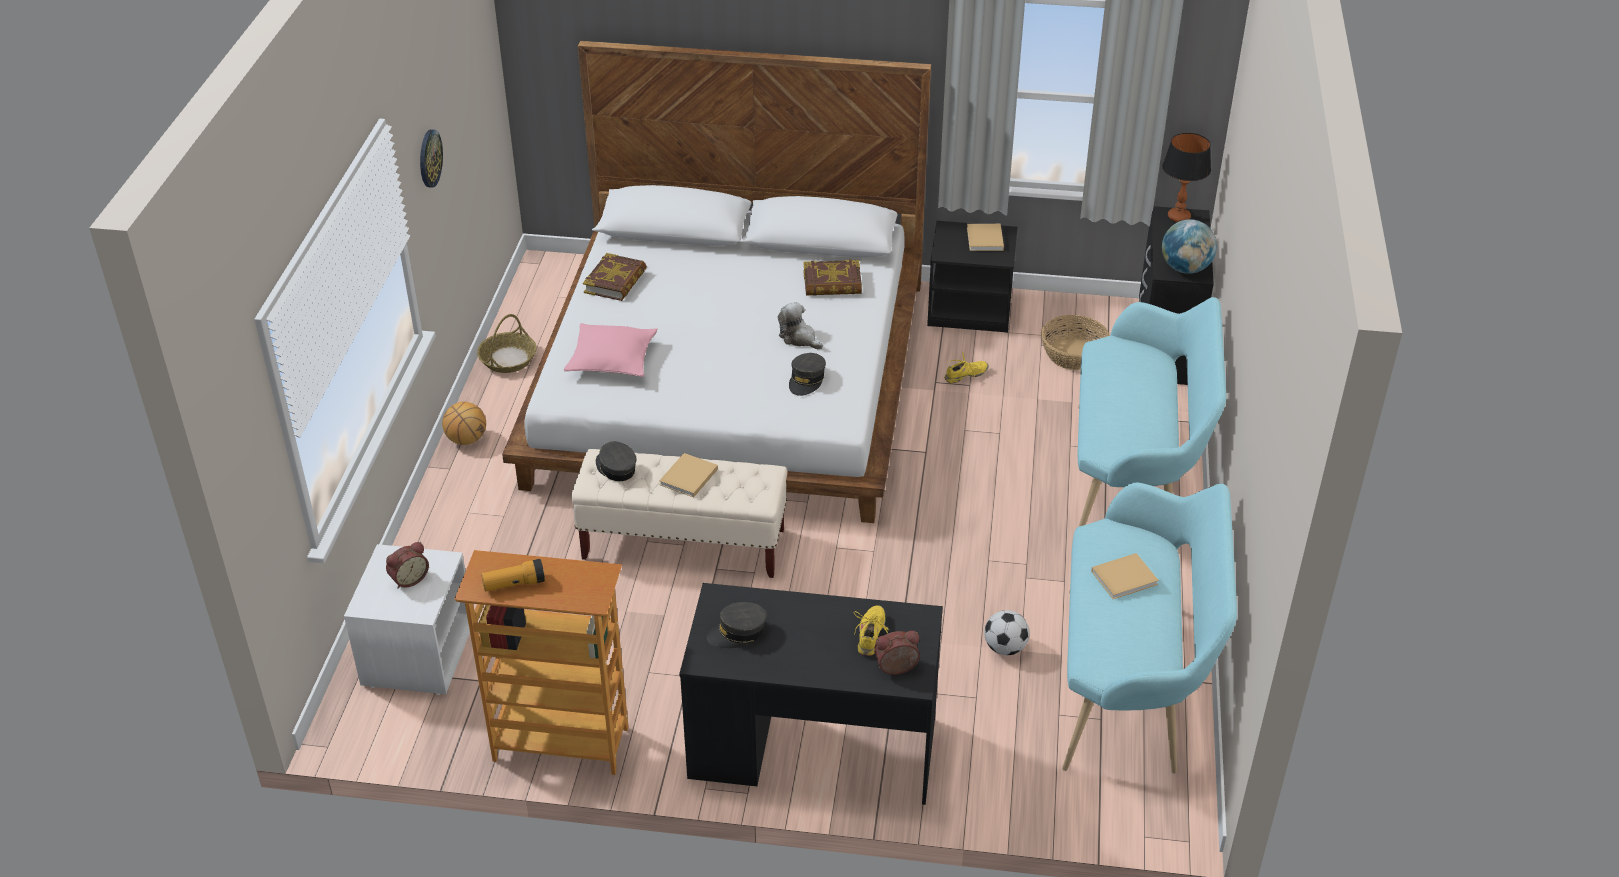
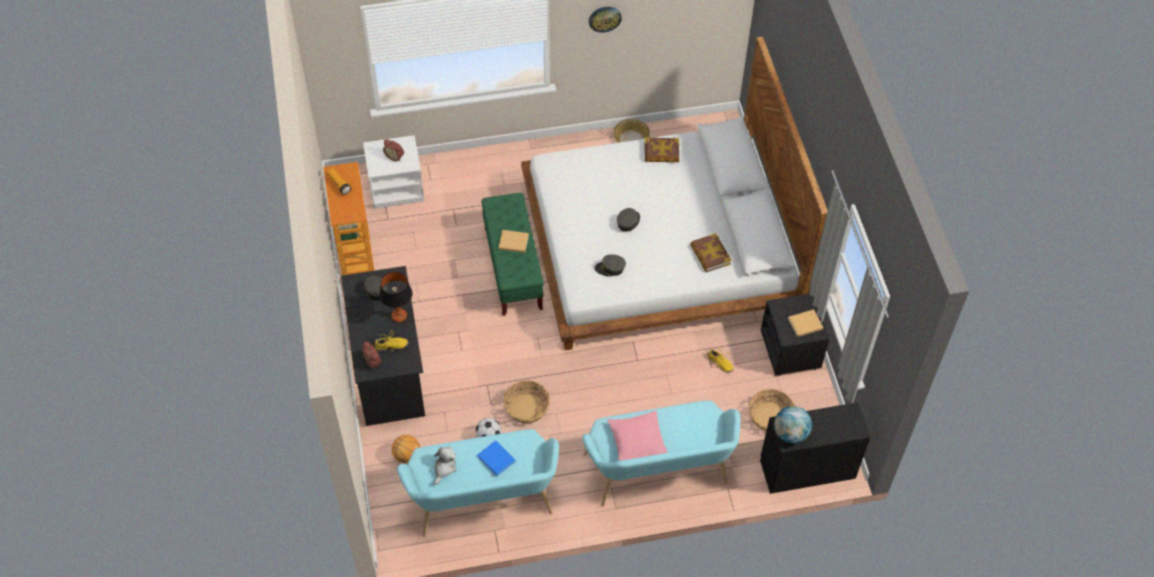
camera: 70 degrees right, 15 degrees up
basketball [442,402,486,445] -> basketball moved to [392,435,420,463]
pink pillow [564,323,657,377] -> pink pillow moved to [607,411,668,461]
beige bench [571,449,787,578] -> green bench [481,193,544,316]
grey cap [596,442,636,481] -> grey cap moved to [617,208,640,232]
plush toy [778,302,823,349] -> plush toy moved to [434,447,456,485]
beige book [1091,553,1159,599] -> blue book [477,441,516,476]
table lamp [1162,133,1211,222] -> table lamp moved to [379,272,412,322]
none -> basket [503,380,550,424]

